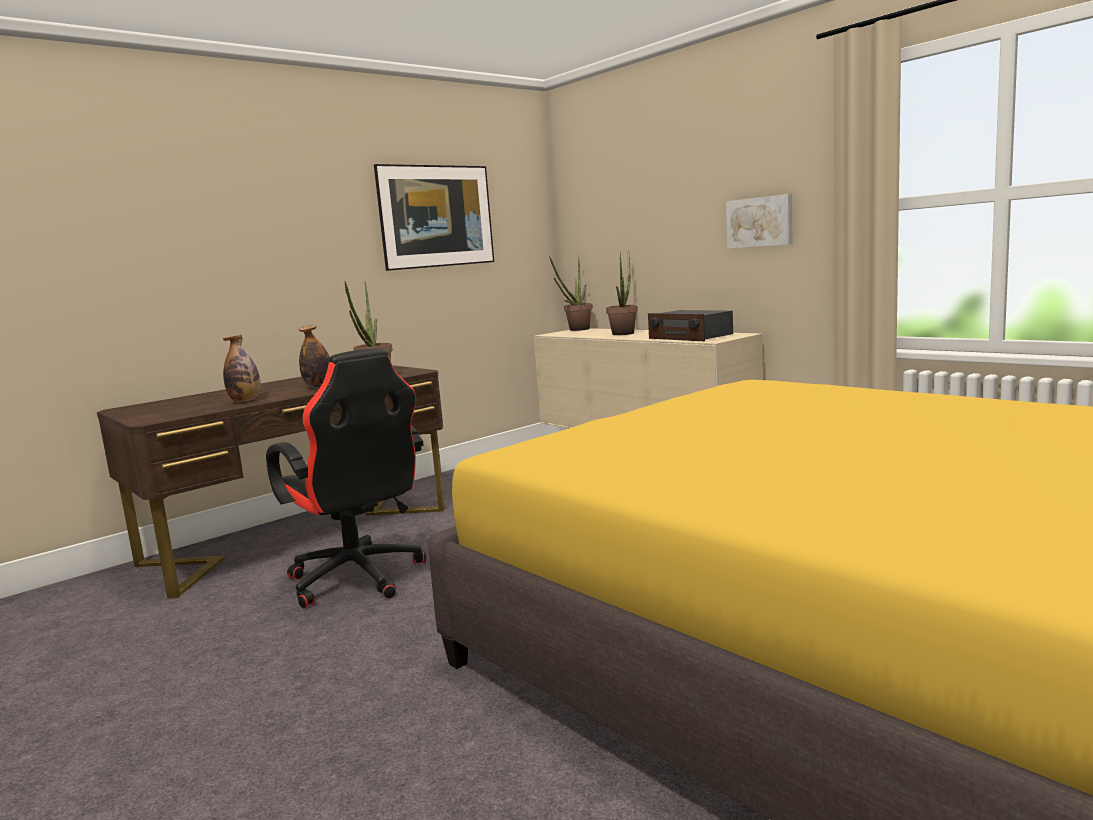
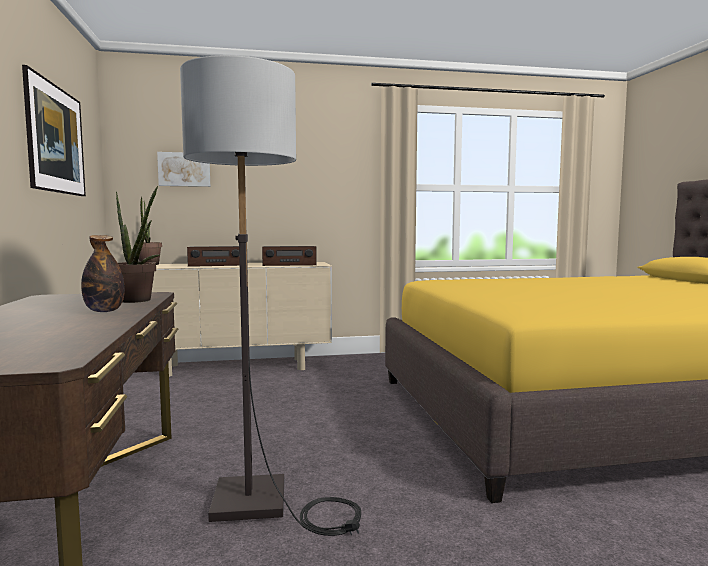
camera: 60 degrees left, 5 degrees down
bottle [223,335,261,402] -> none
black office chair [266,348,426,608] -> floor lamp [180,55,361,536]
potted plant [606,250,638,335] -> radio [187,246,240,267]
picture [726,194,793,249] -> picture moved to [157,152,210,187]

